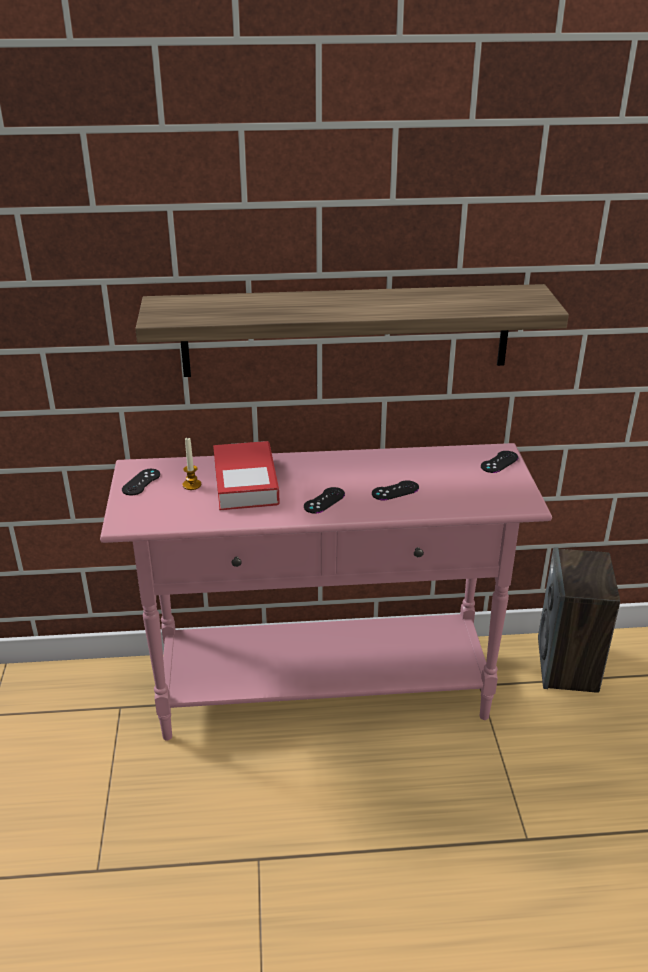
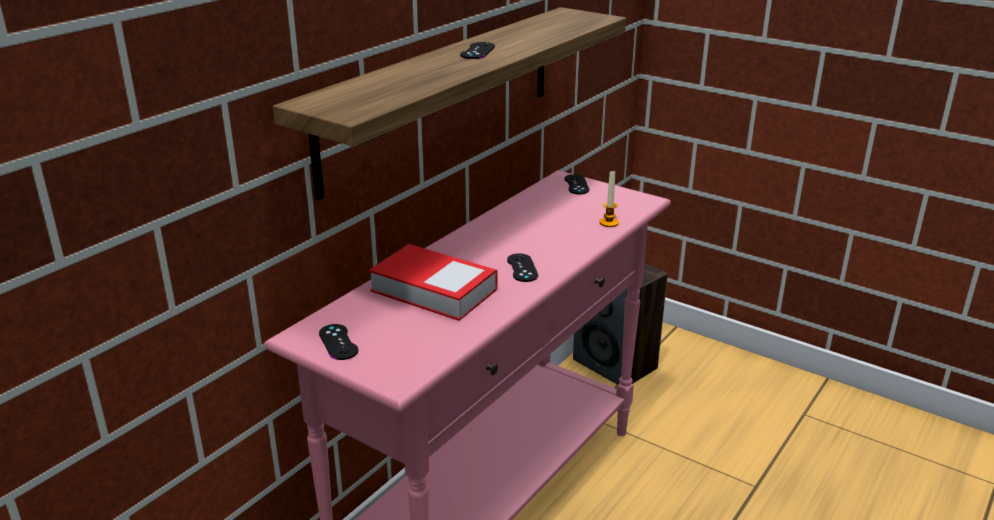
camera: 50 degrees left, 5 degrees down
candle [183,437,201,490] -> candle moved to [600,170,619,227]
black game controller [372,480,419,500] -> black game controller moved to [460,42,495,59]

